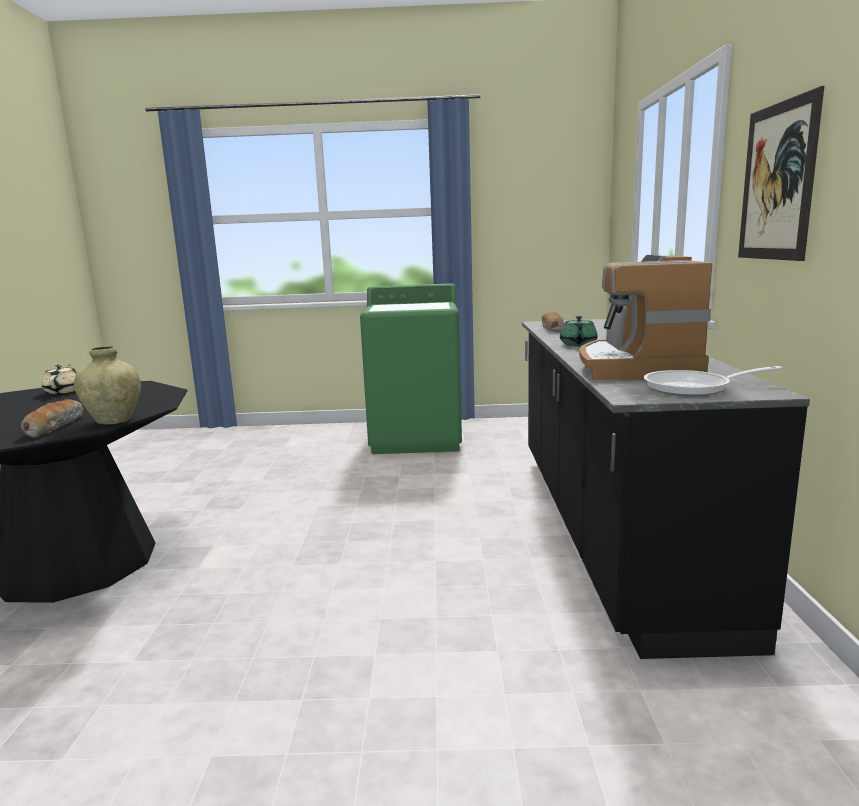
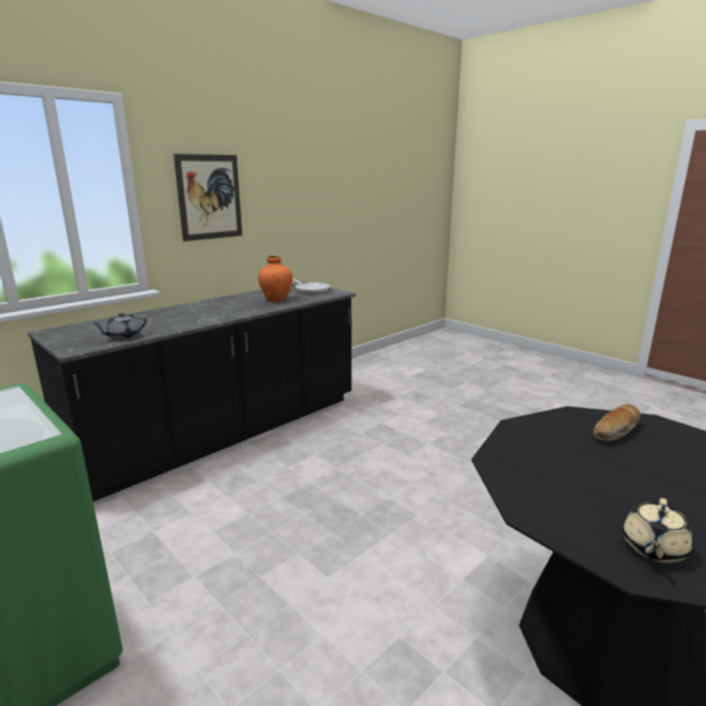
camera: 135 degrees left, 5 degrees up
beige vase [74,346,141,425] -> none
bread [542,311,564,332] -> grey teapot [93,312,147,340]
green teapot [560,316,598,346] -> none
coffee machine [579,255,712,380] -> orange vase [258,256,293,302]

